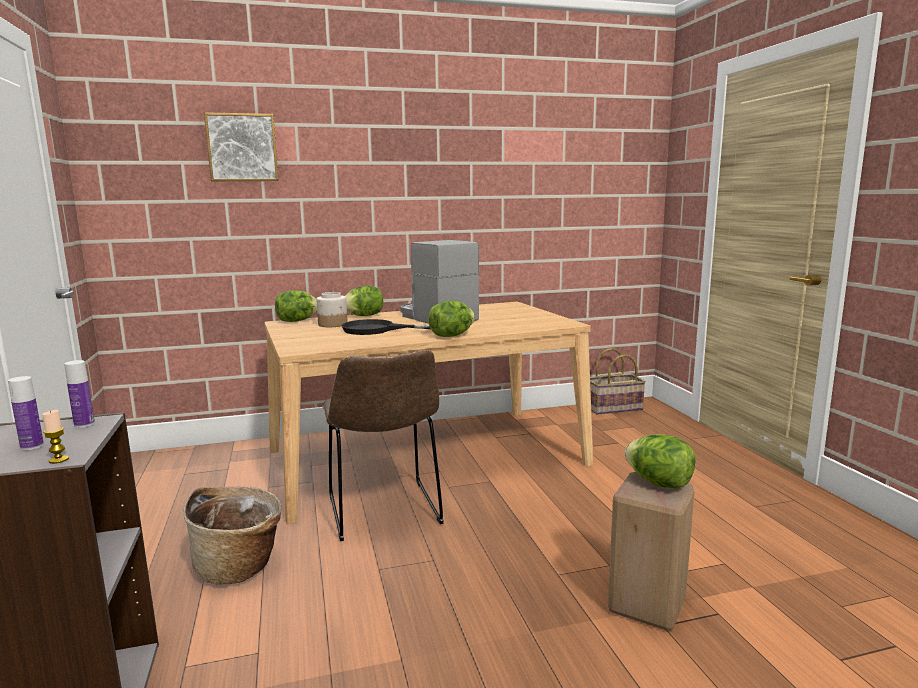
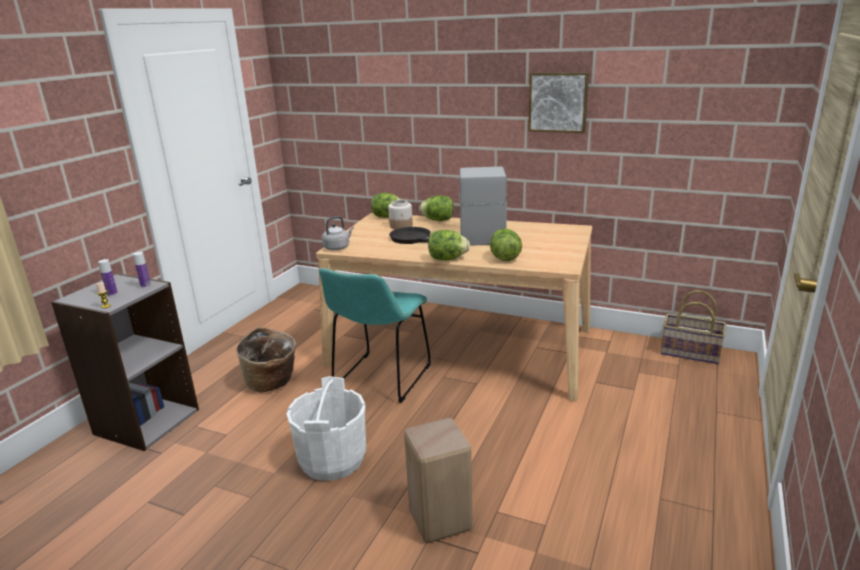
camera: 40 degrees right, 10 degrees up
picture [204,112,279,182] -> picture moved to [528,72,589,133]
brown chair [322,350,444,541] -> turquoise chair [319,268,431,403]
lettuce [625,434,695,489] -> lettuce moved to [490,228,522,261]
none -> white bucket [286,376,366,481]
none -> grey kettle [322,216,354,250]

